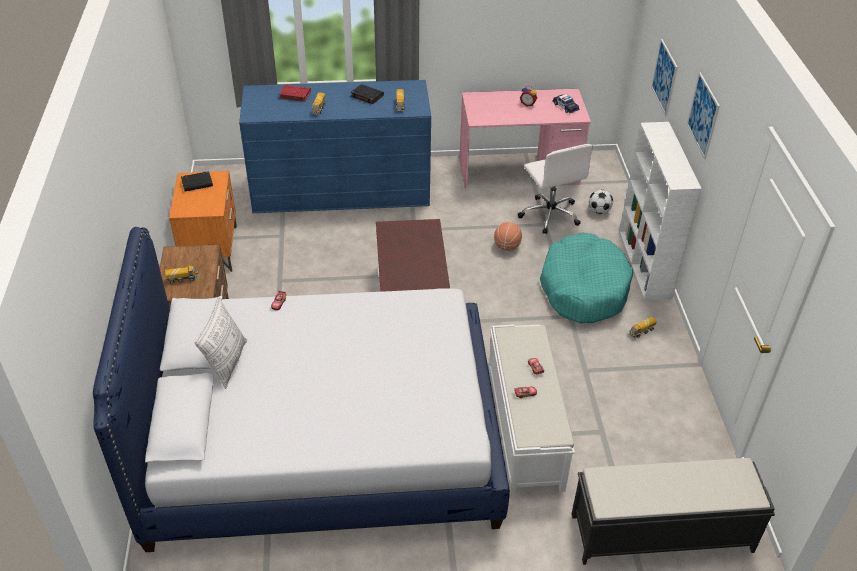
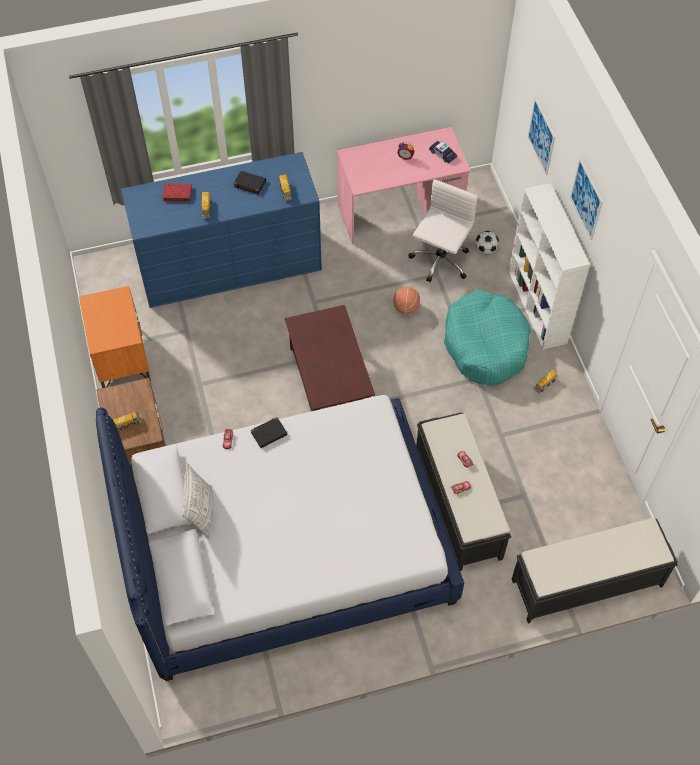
camera: 10 degrees left, 15 degrees up
black book [181,171,213,191] -> black book moved to [251,417,288,448]
white bench [489,325,575,495] -> black bench [416,413,511,571]
white office chair [518,144,593,234] -> white office chair turned 120 degrees counterclockwise [409,179,478,282]

